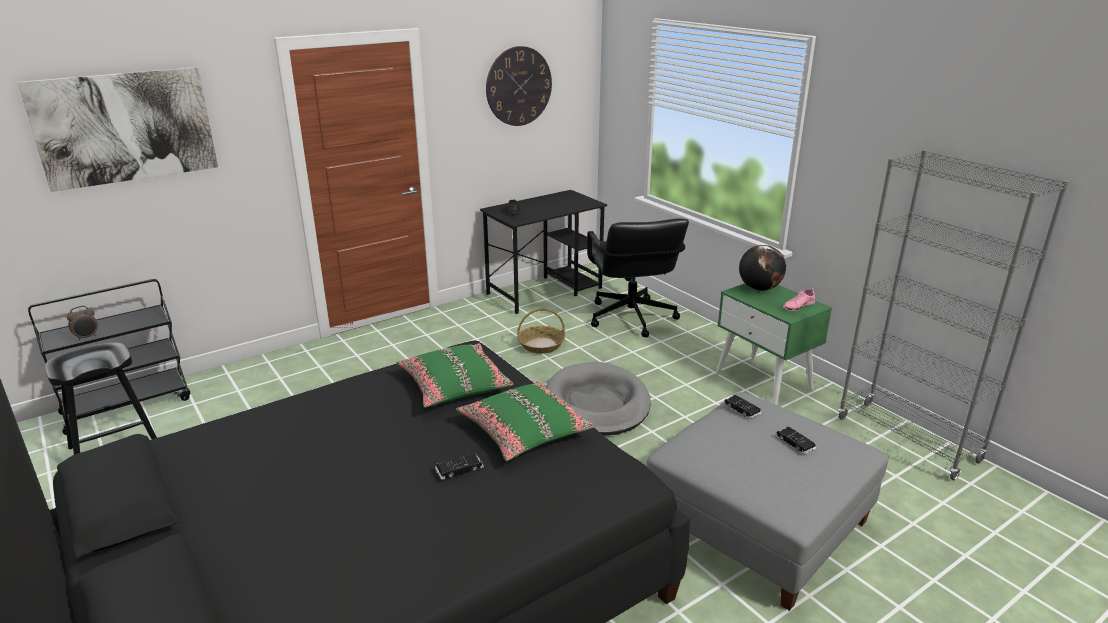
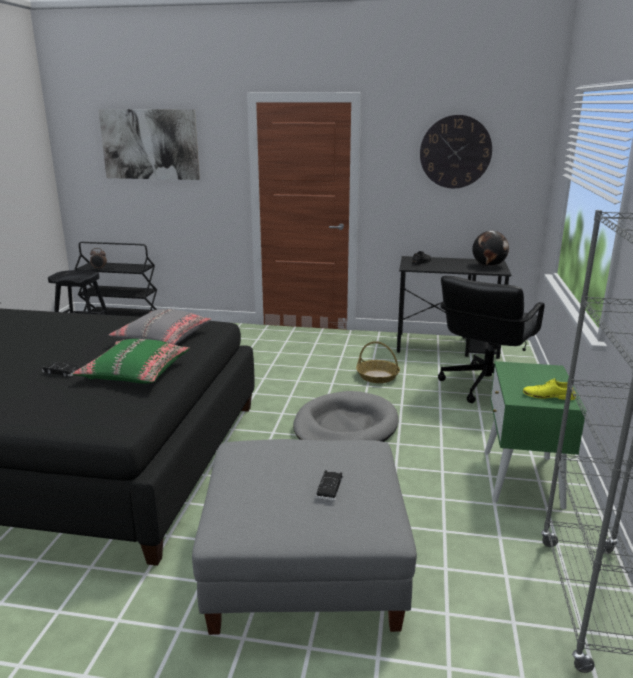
camera: 45 degrees right, 5 degrees down
green pillow [396,343,514,408] -> grey pillow [108,309,212,345]
black toy car [723,395,761,419] -> none
globe [739,245,786,291] -> globe moved to [472,231,509,267]
pink shoe [783,288,815,311] -> yellow shoe [523,378,576,400]

